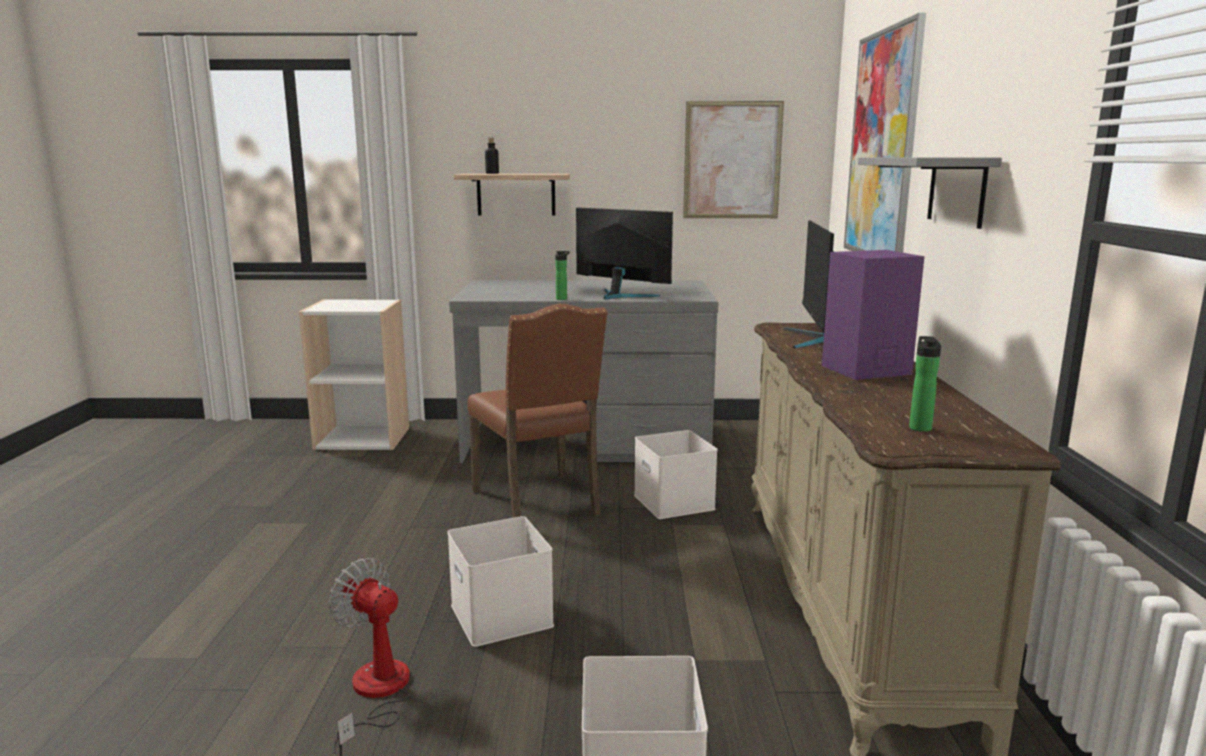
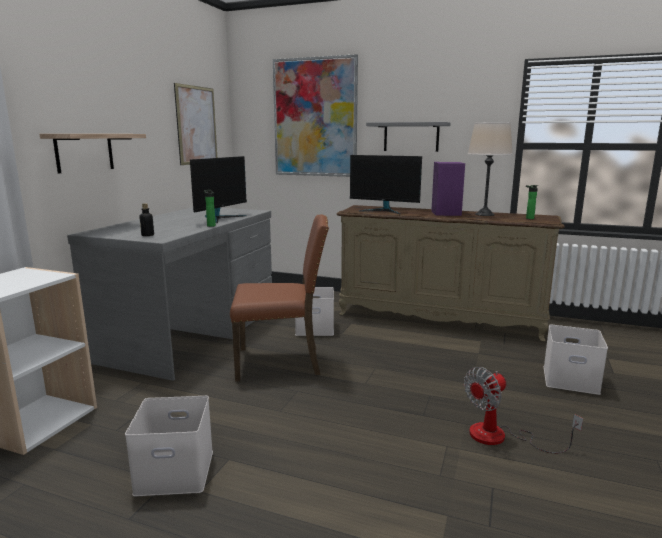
camera: 70 degrees left, 0 degrees up
white storage box [447,516,554,647] -> white storage box moved to [125,396,213,496]
bottle [485,138,499,174] -> bottle moved to [139,203,154,236]
monitor [576,207,673,300] -> monitor turned 150 degrees clockwise [190,156,247,223]
none -> beige table lamp [468,122,513,216]

